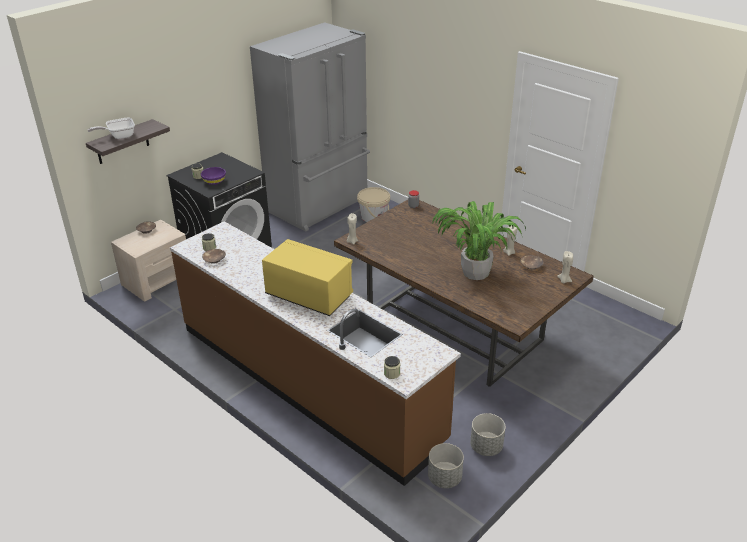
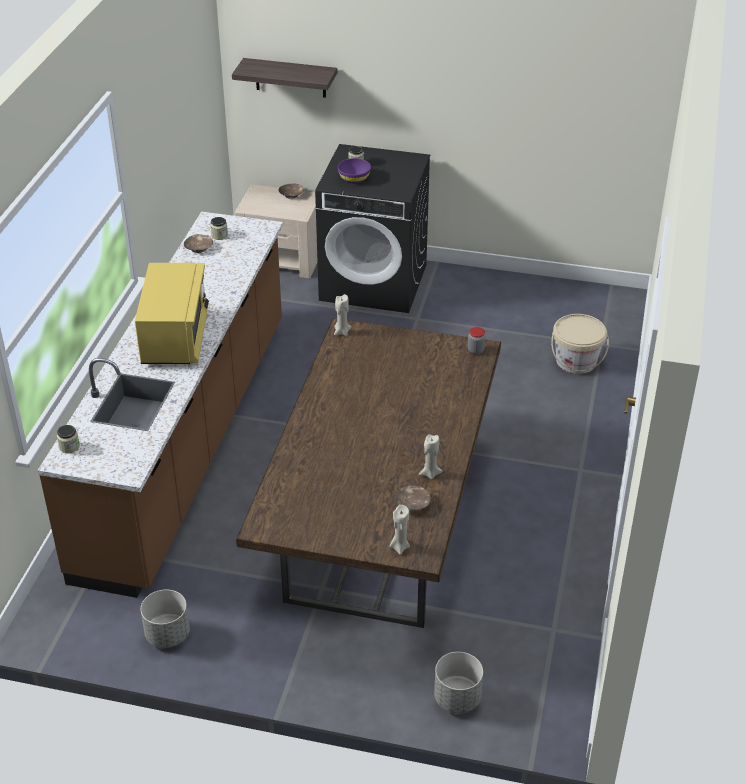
camera: 60 degrees right, 5 degrees up
frying pan [88,118,135,139] -> none
grey fridge [250,22,370,232] -> none
grey planter [428,443,464,488] -> grey planter moved to [434,652,483,714]
potted plant [432,201,526,280] -> none

